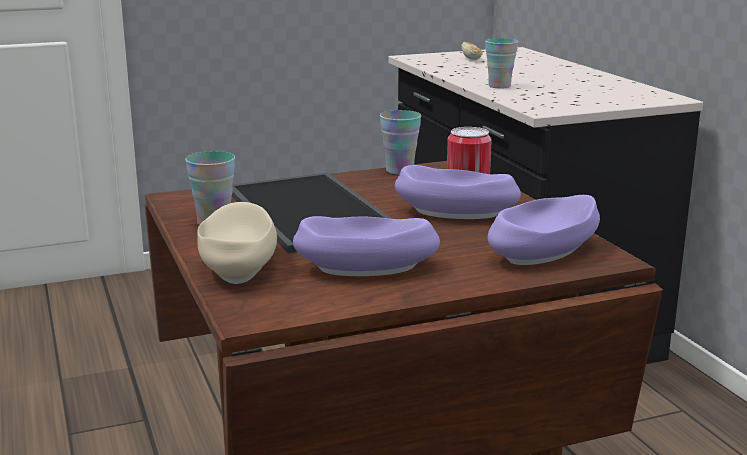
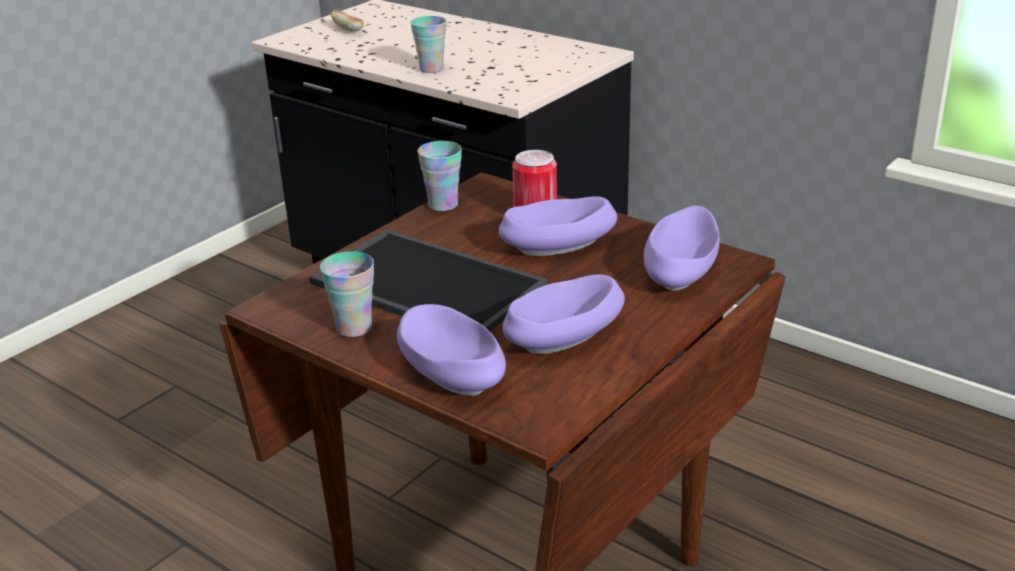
camera: 30 degrees left, 10 degrees up
beige bowl [197,202,277,284] -> purple bowl [397,304,506,396]

